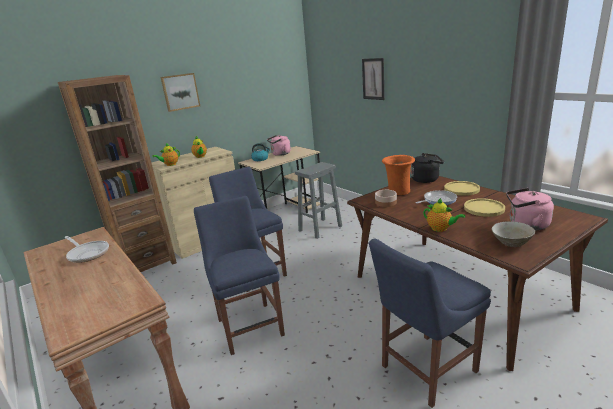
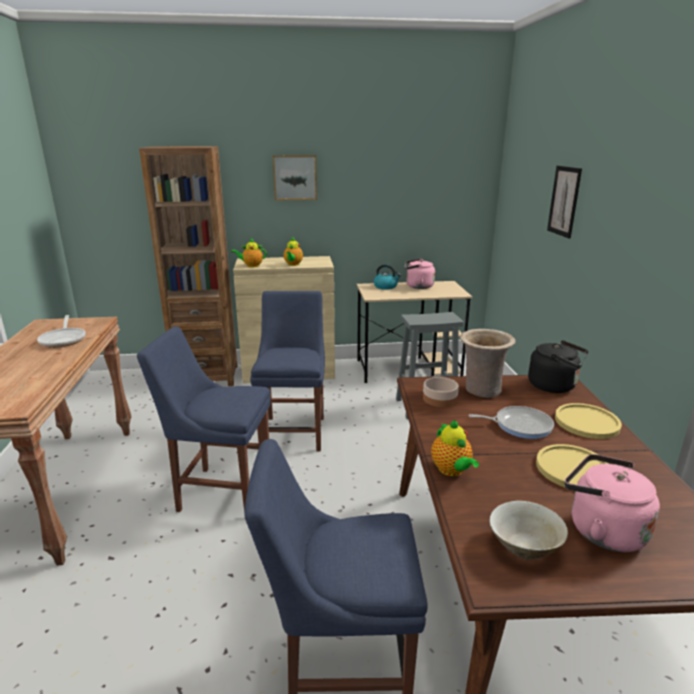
camera: 30 degrees right, 0 degrees up
blue chair [194,196,285,355] -> blue chair turned 90 degrees counterclockwise [137,326,270,512]
orange vase [382,155,415,195] -> beige vase [460,329,515,398]

